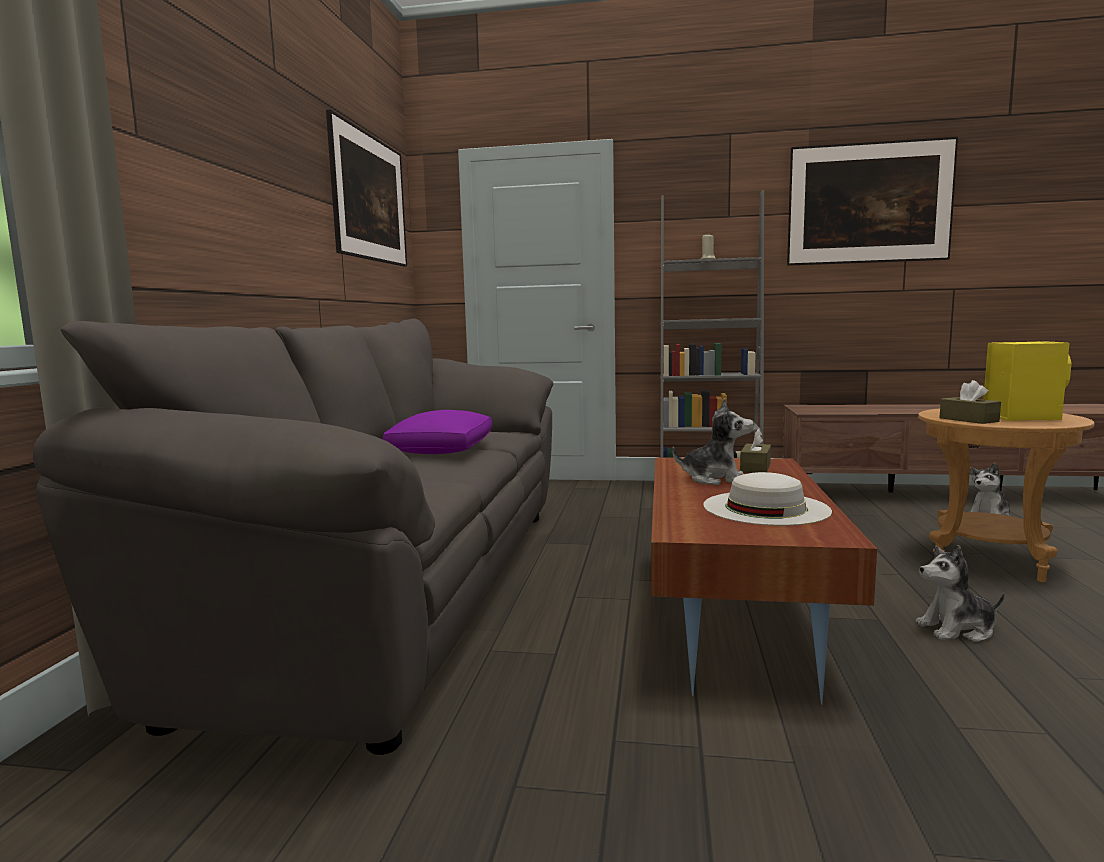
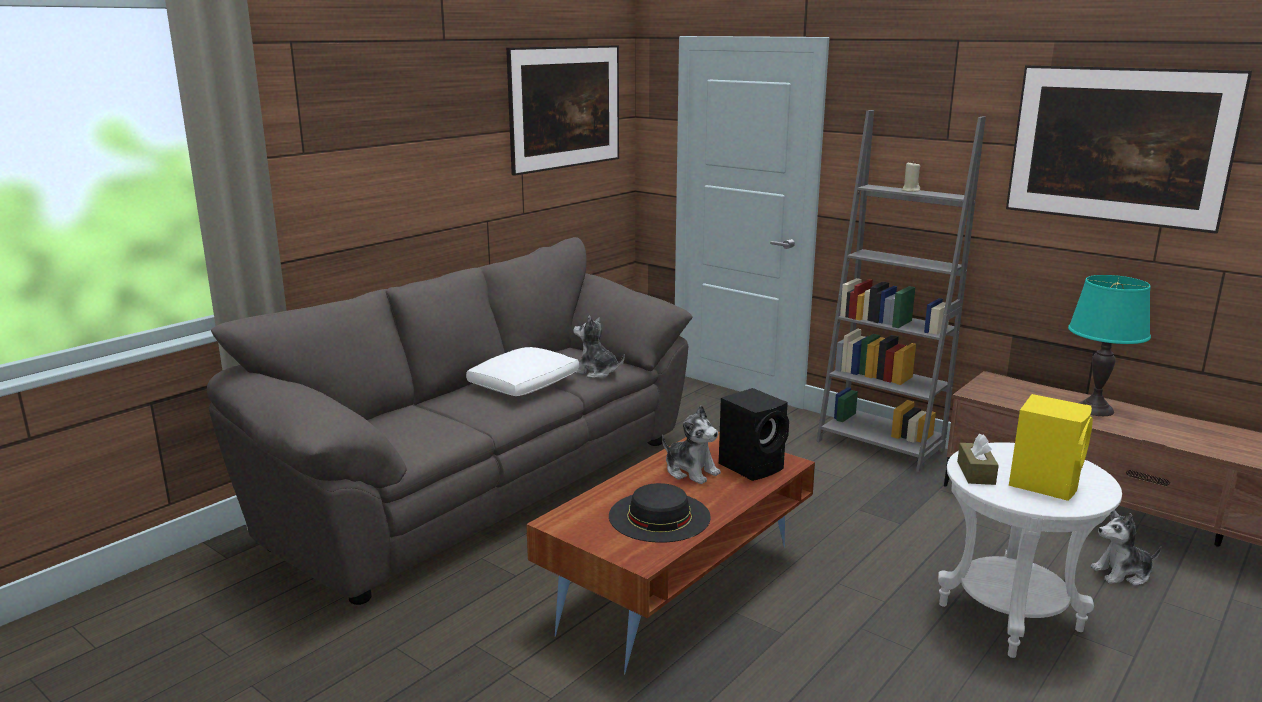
camera: 30 degrees right, 10 degrees up
purple pillow [382,410,492,454] -> white pillow [466,347,579,396]
white hat [703,472,832,526] -> black hat [609,483,711,543]
brown tissue box [740,429,771,473] -> black speaker [719,388,789,481]
plush toy [916,545,1005,642] -> plush toy moved to [573,316,625,378]
brown side table [918,409,1094,583] -> white side table [938,442,1122,658]
none -> turquoise table lamp [1068,275,1151,416]

